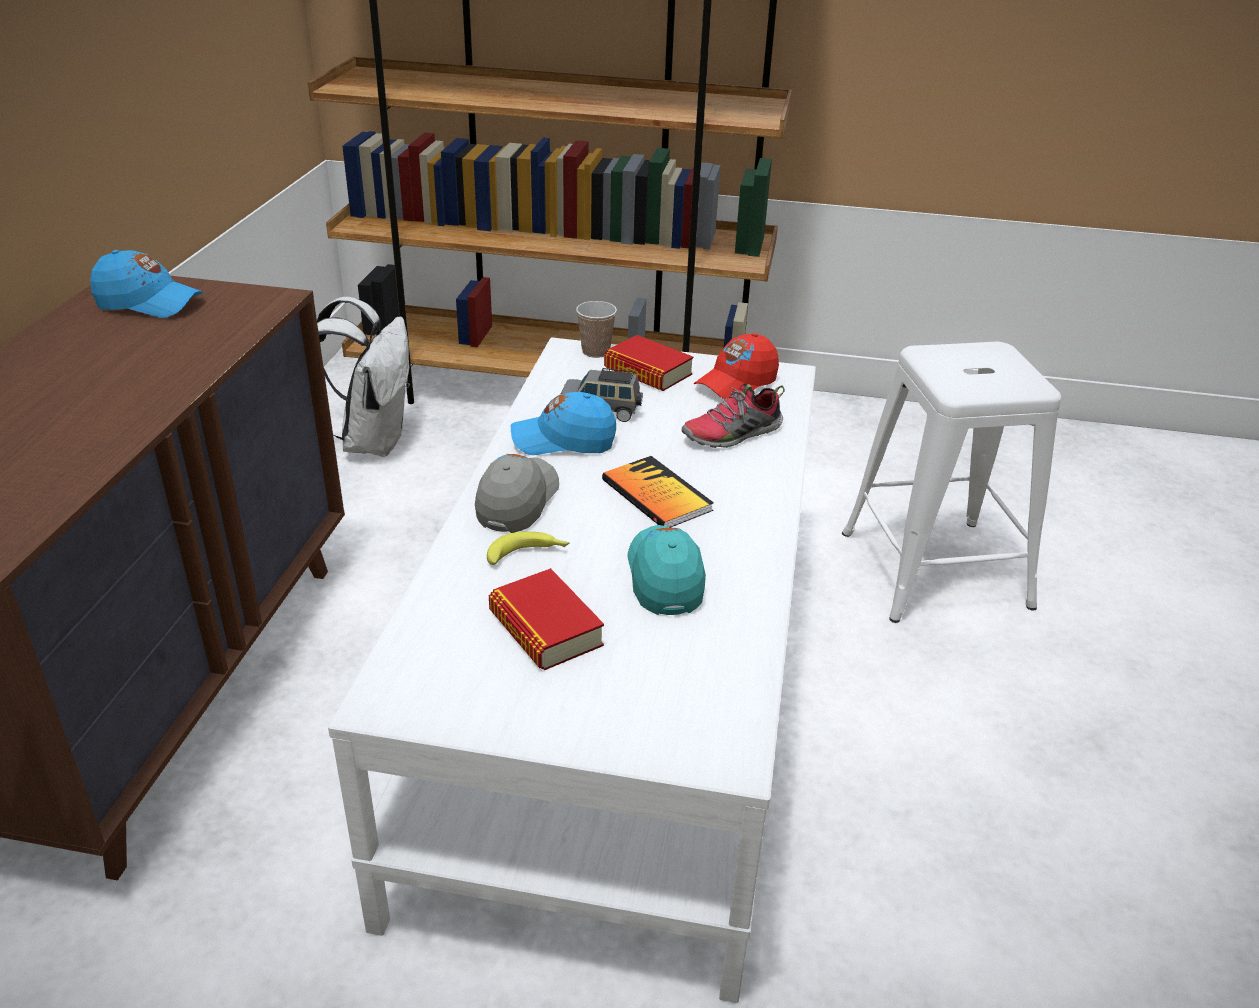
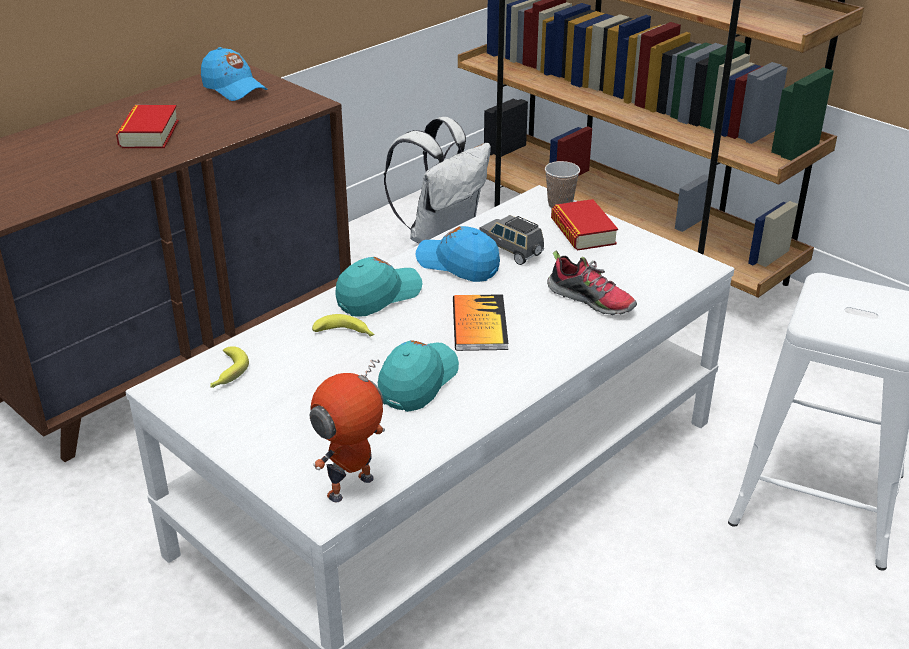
camera: 35 degrees right, 0 degrees up
grey cap [475,454,559,533] -> turquoise cap [336,257,422,317]
book [489,568,604,670] -> book moved to [116,105,179,148]
shoe [682,384,785,448] -> shoe turned 150 degrees counterclockwise [547,251,637,315]
red cap [694,333,779,399] -> none
none -> banana [210,346,249,388]
none -> toy robot [310,359,385,502]

